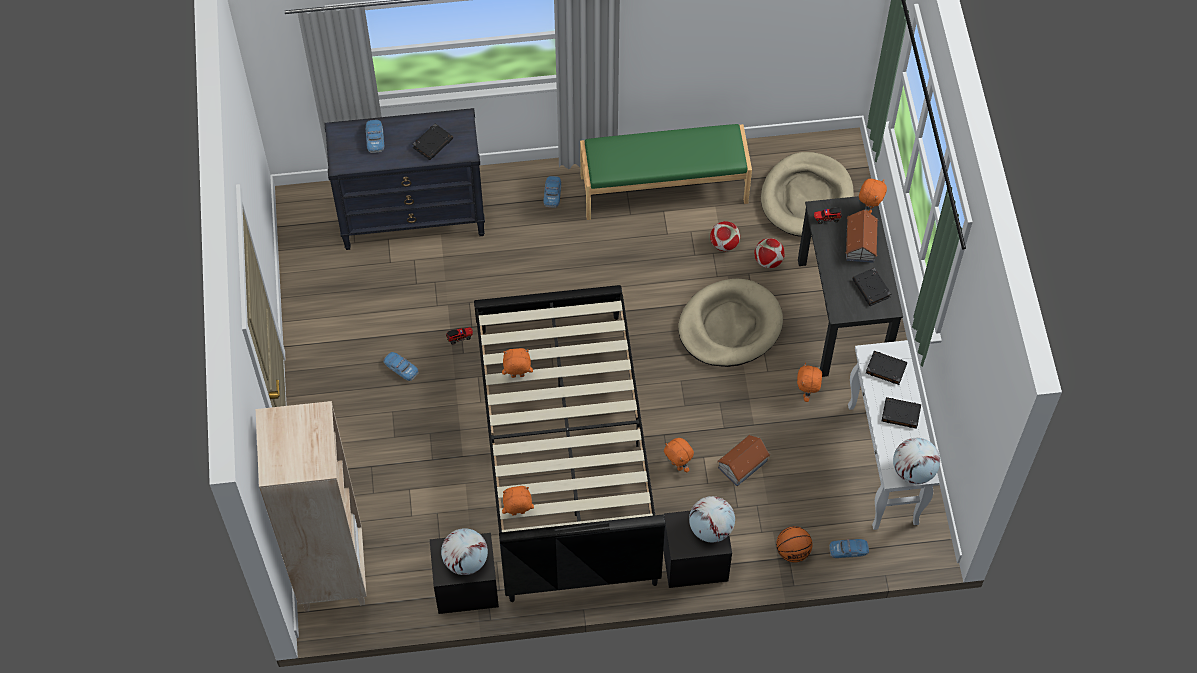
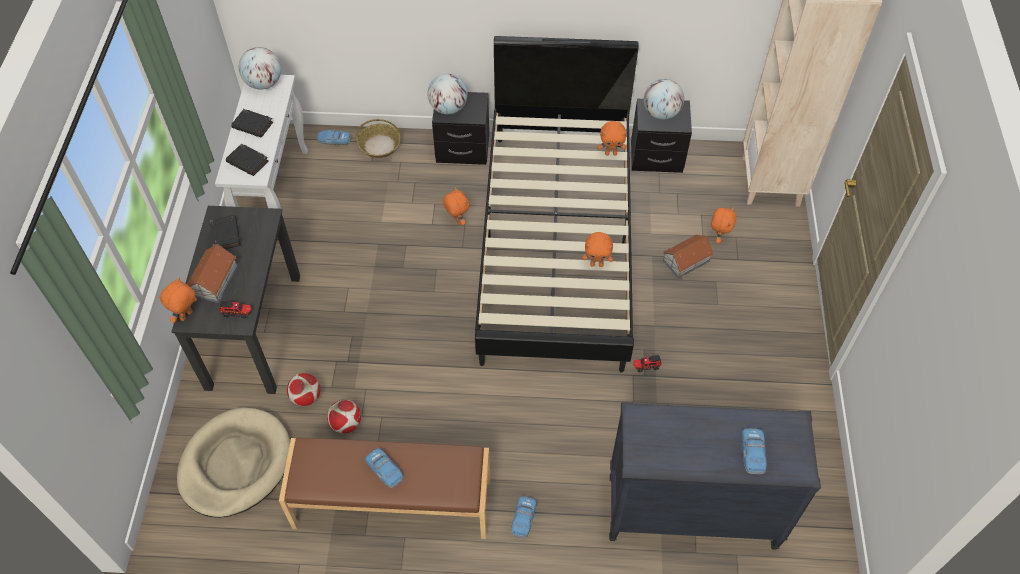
camera: 170 degrees left, 5 degrees down
toy car [383,352,418,381] -> toy car moved to [365,448,404,488]
black book [412,124,453,160] -> none
green bench [580,124,752,220] -> brown bench [279,437,490,539]
beige dog bed [678,279,783,367] -> none
toy house [717,435,770,486] -> toy house moved to [663,235,714,278]
basketball [776,526,812,563] -> basket [356,119,401,158]
orange plush toy [797,363,822,402] -> orange plush toy moved to [711,207,737,243]

